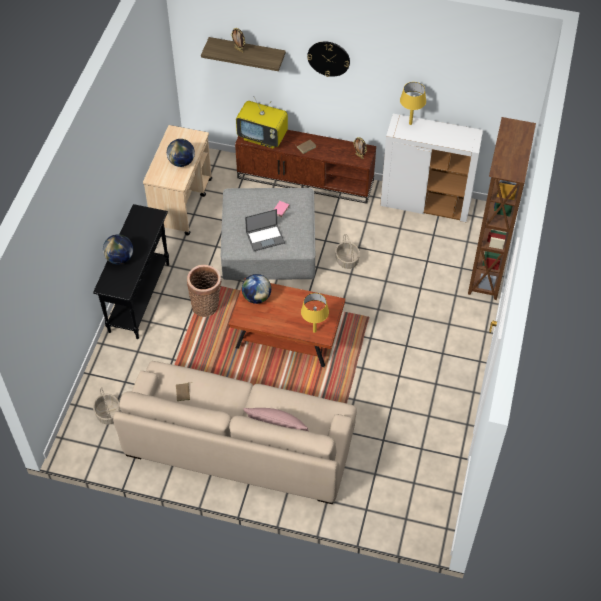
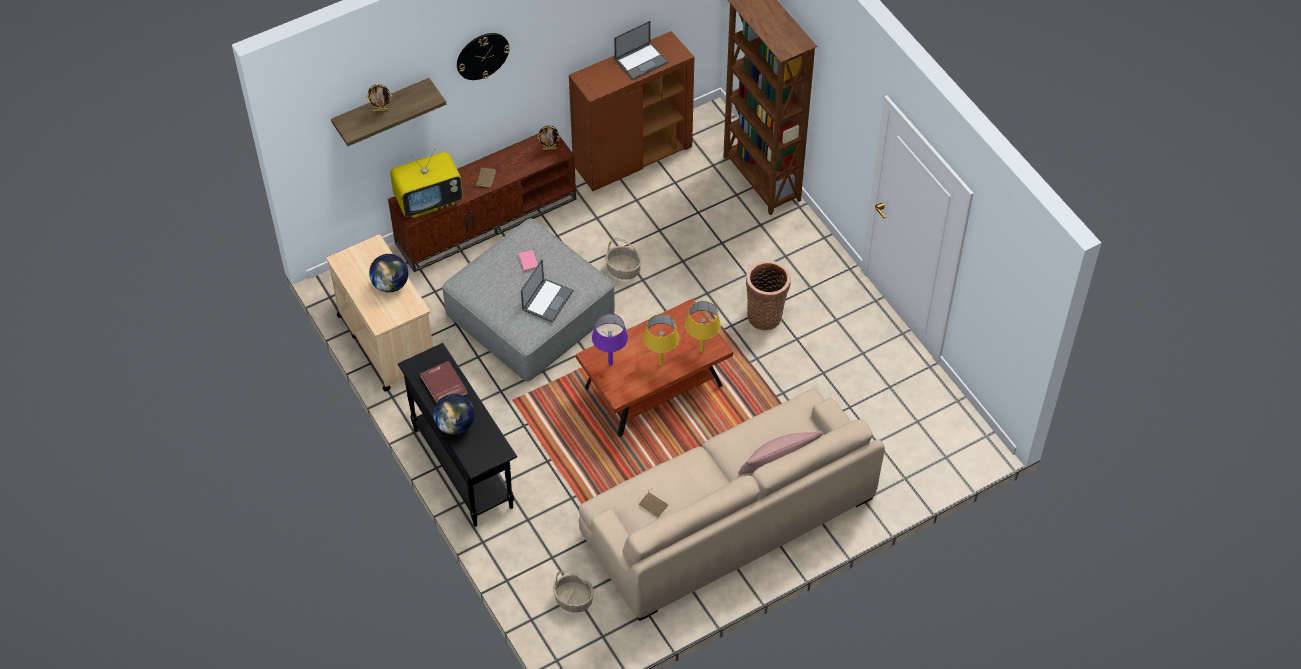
camera: 45 degrees left, 0 degrees up
basket [187,265,221,317] -> basket moved to [746,261,791,331]
globe [242,274,271,304] -> purple table lamp [592,314,628,365]
white cabinet [380,114,483,222] -> brown cabinet [569,31,694,191]
yellow table lamp [400,82,426,125] -> yellow table lamp moved to [643,314,679,366]
none -> red book [420,361,468,403]
none -> laptop [614,21,668,80]

